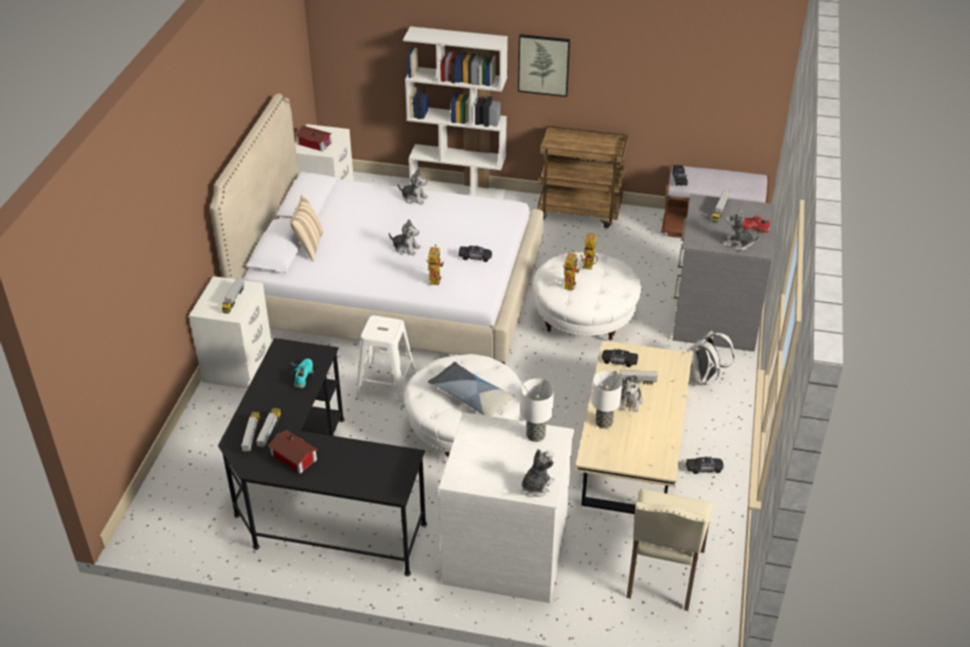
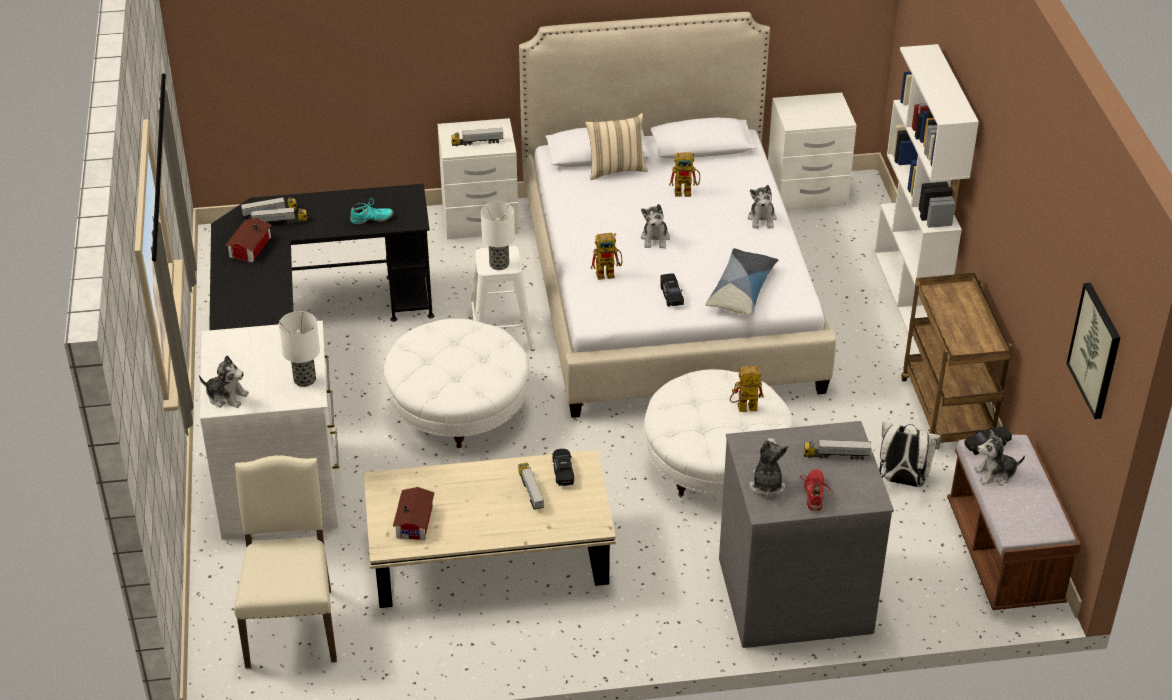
camera: 70 degrees right, 0 degrees up
toy house [295,126,332,152] -> toy house moved to [393,487,435,540]
pillow [428,362,515,417] -> pillow moved to [705,248,778,316]
picture [518,34,570,97] -> picture moved to [1066,283,1121,419]
toy robot [563,250,580,291] -> toy robot moved to [669,153,700,197]
table lamp [592,371,623,429] -> table lamp moved to [481,202,515,270]
plush toy [620,375,643,412] -> plush toy moved to [974,430,1025,486]
beige chair [626,489,713,611] -> beige chair turned 90 degrees clockwise [234,455,337,668]
black toy car [686,456,724,474] -> none
white backpack [687,330,734,385] -> white backpack moved to [879,422,941,487]

